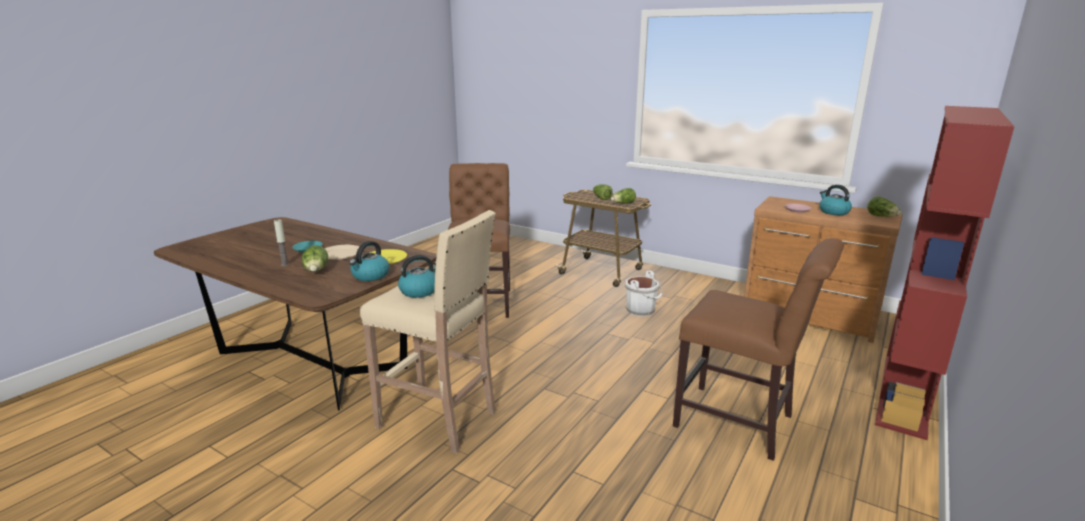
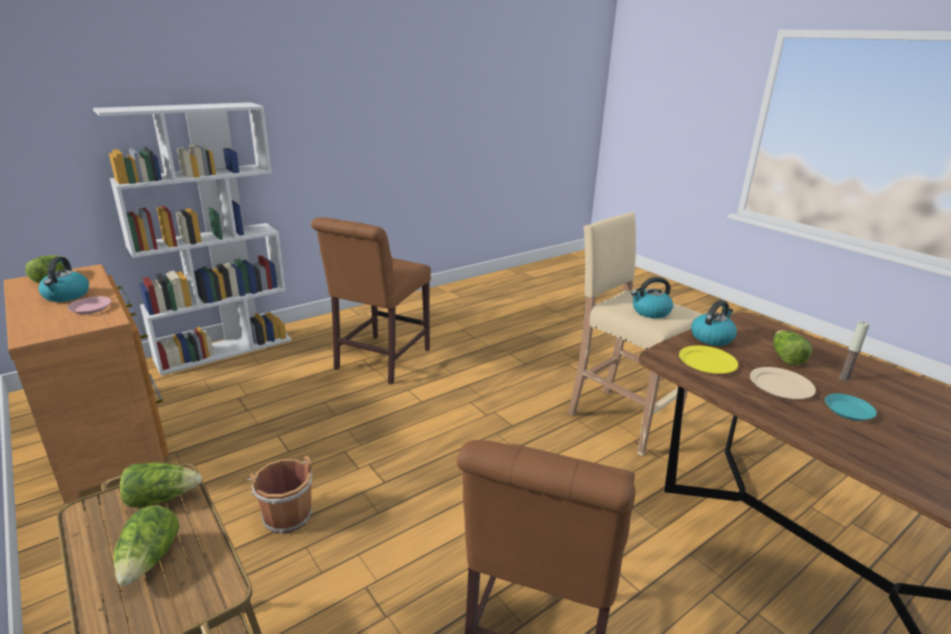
camera: 160 degrees left, 5 degrees up
white bucket [625,270,662,317] -> brown bucket [247,456,313,534]
brown chair [673,238,844,461] -> brown chair turned 120 degrees counterclockwise [311,217,431,385]
red bookcase [875,106,1015,440] -> white bookcase [93,102,292,375]

